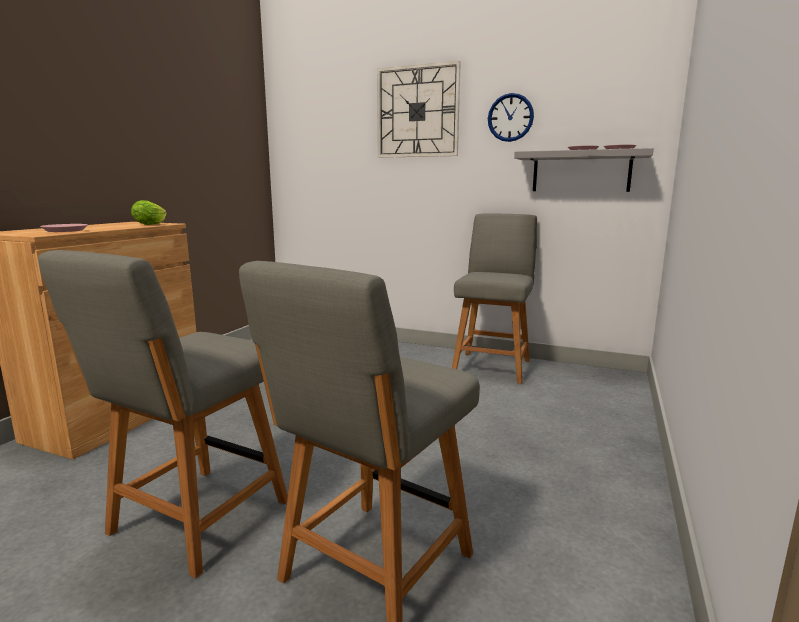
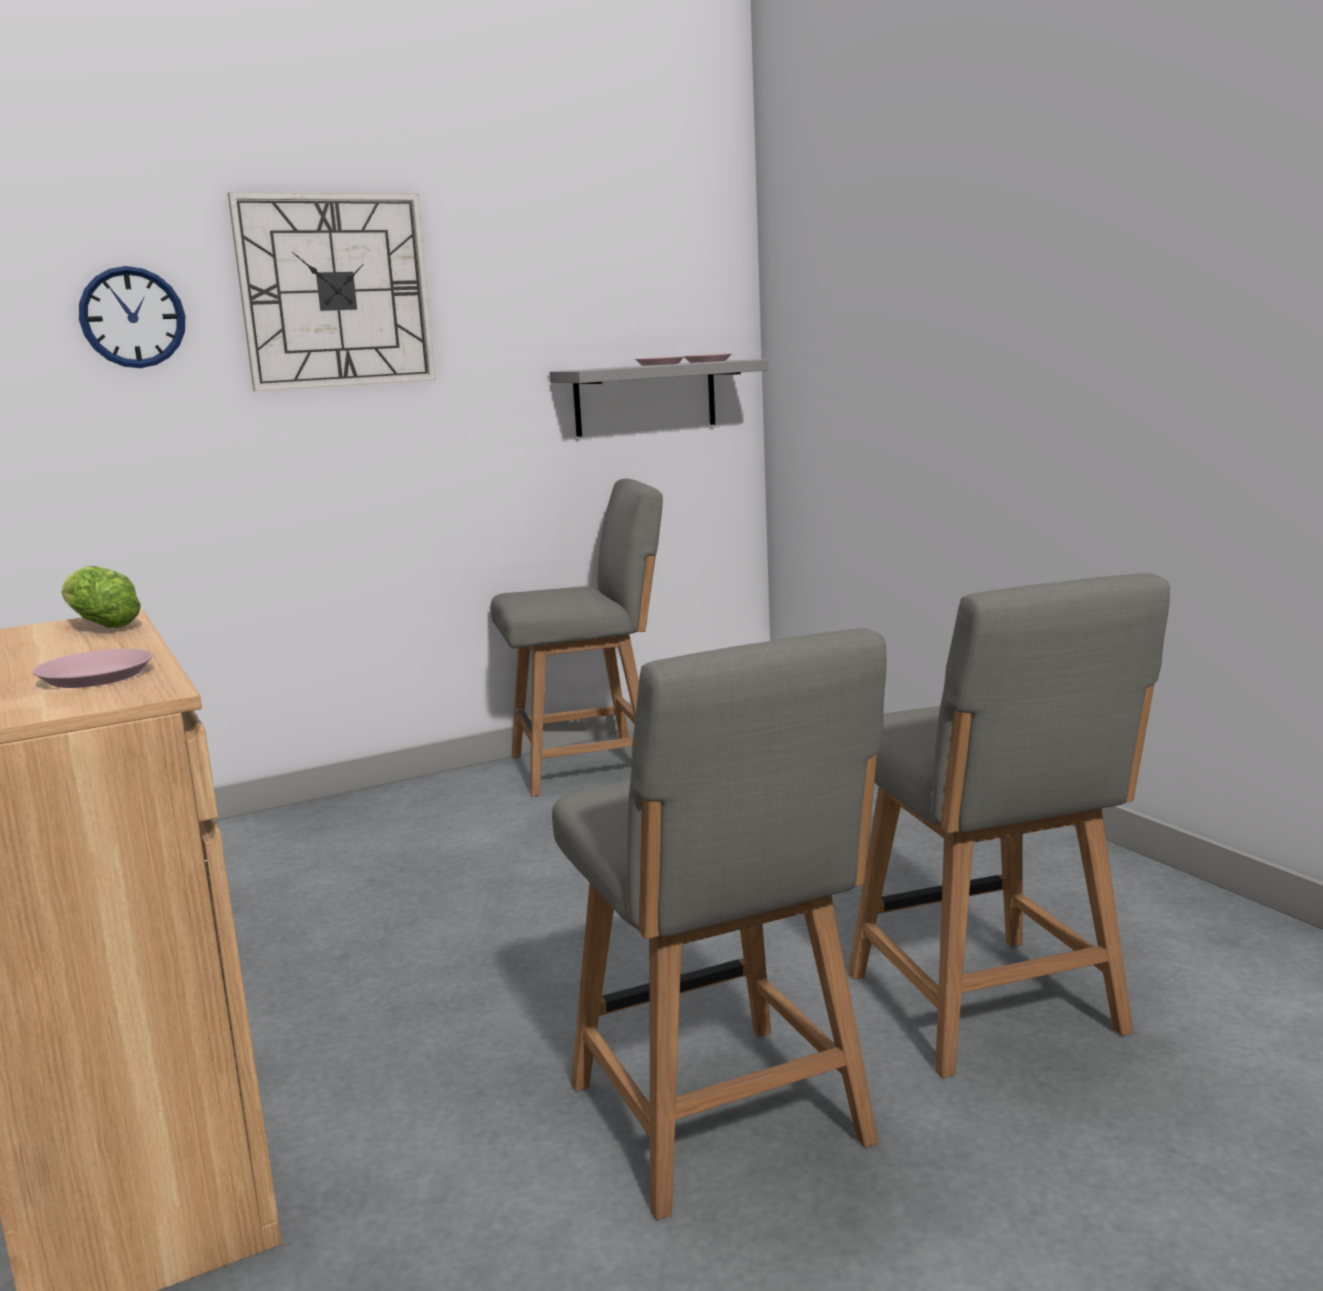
camera: 50 degrees left, 0 degrees up
grey chair [452,214,537,384] -> grey chair turned 105 degrees clockwise [491,479,663,797]
wall clock [488,93,534,142] -> wall clock moved to [79,266,185,368]

